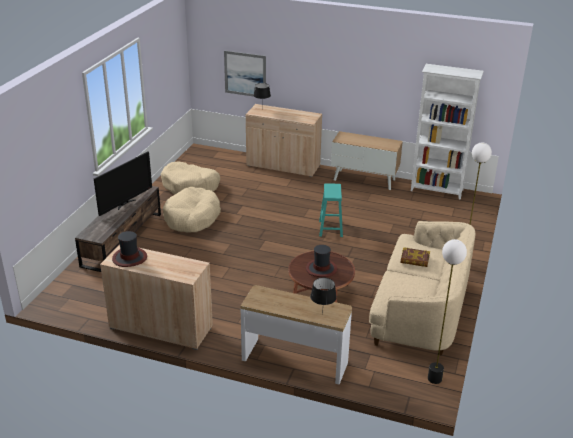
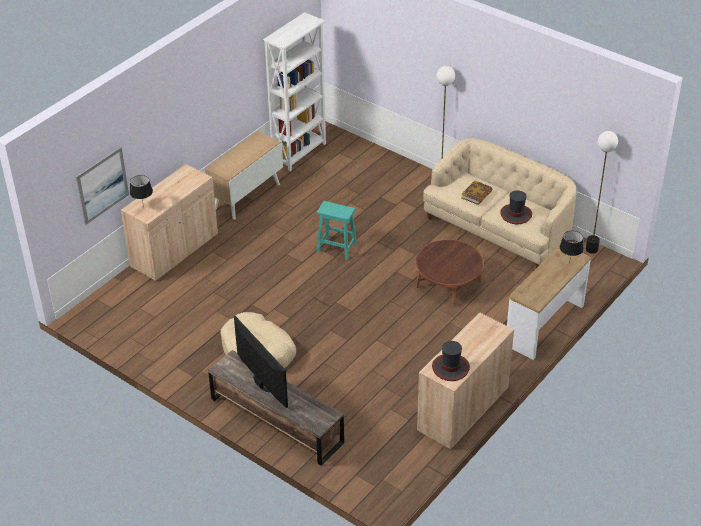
camera: 70 degrees left, 10 degrees up
beige dog bed [161,161,220,194] -> none
hat [306,245,337,277] -> hat moved to [500,190,532,224]

